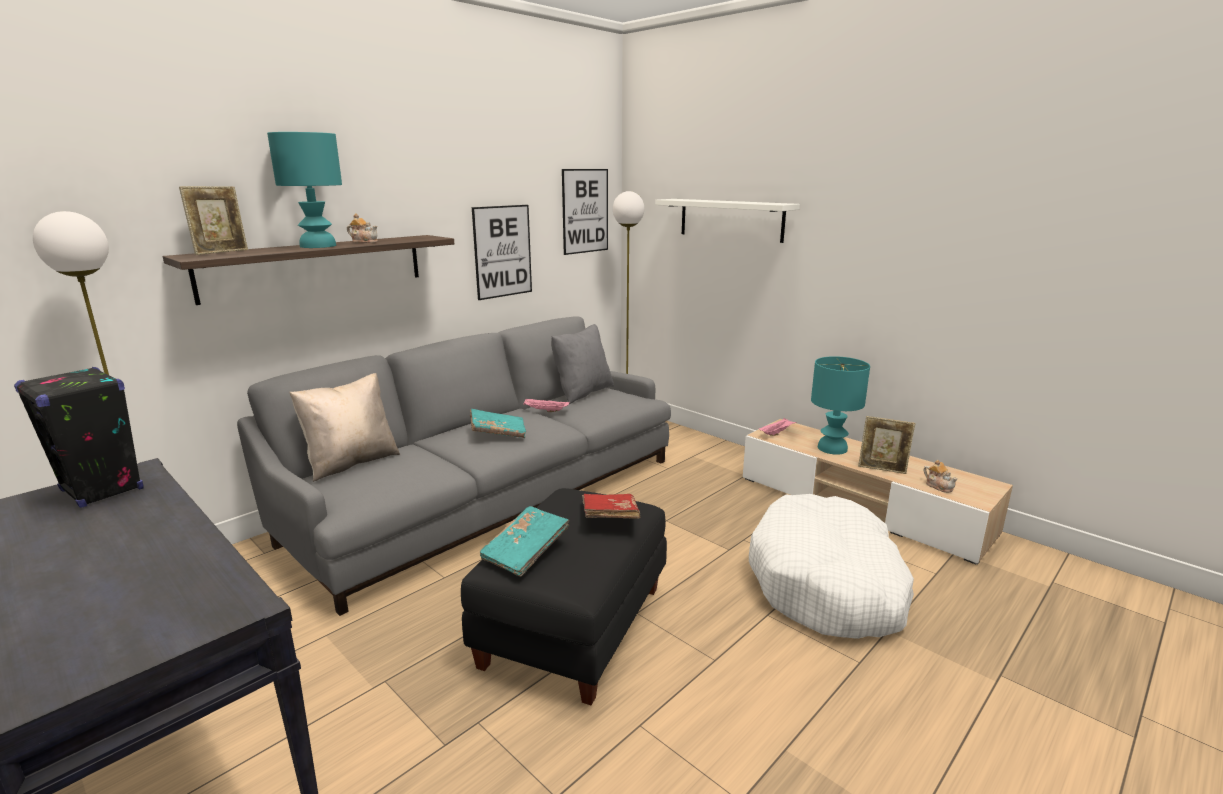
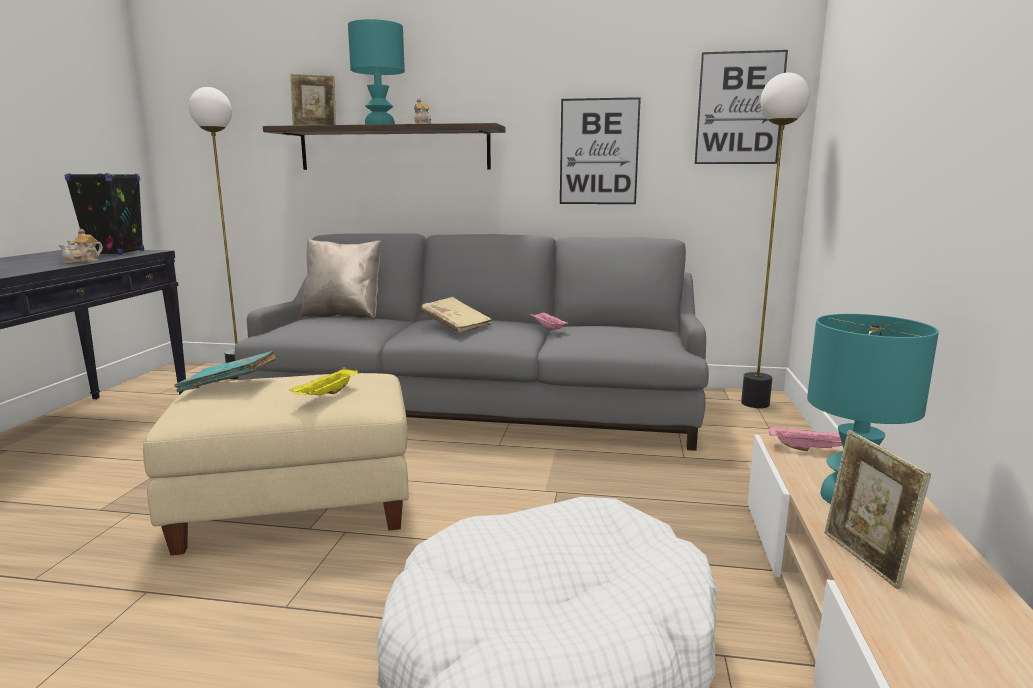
camera: 55 degrees right, 5 degrees down
black ottoman [461,488,667,705] -> beige ottoman [143,373,409,555]
turquoise book [470,409,526,438] -> beige book [420,297,492,334]
grey pillow [551,324,614,404] -> none
red book [582,494,640,519] -> yellow tray [289,367,358,395]
white shelf [655,199,800,243] -> none
teapot [923,460,958,493] -> teapot moved to [58,229,103,264]

